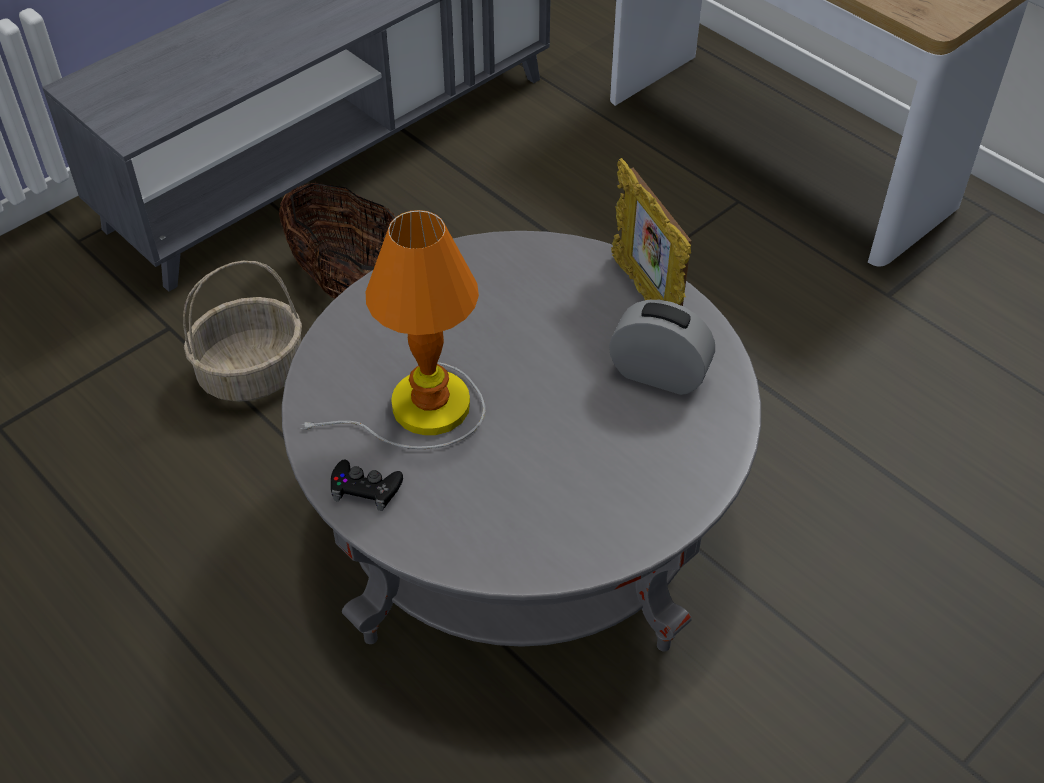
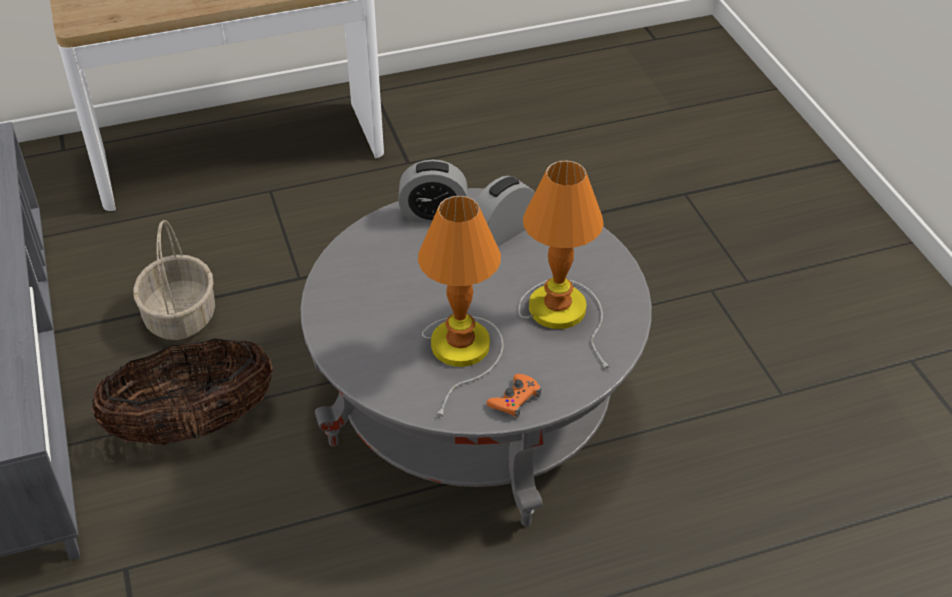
camera: 65 degrees left, 5 degrees down
basket [183,261,302,402] -> basket moved to [133,220,215,340]
black game controller [331,460,403,511] -> orange game controller [487,374,541,418]
picture frame [611,158,691,306] -> alarm clock [398,159,468,222]
none -> table lamp [518,161,610,370]

